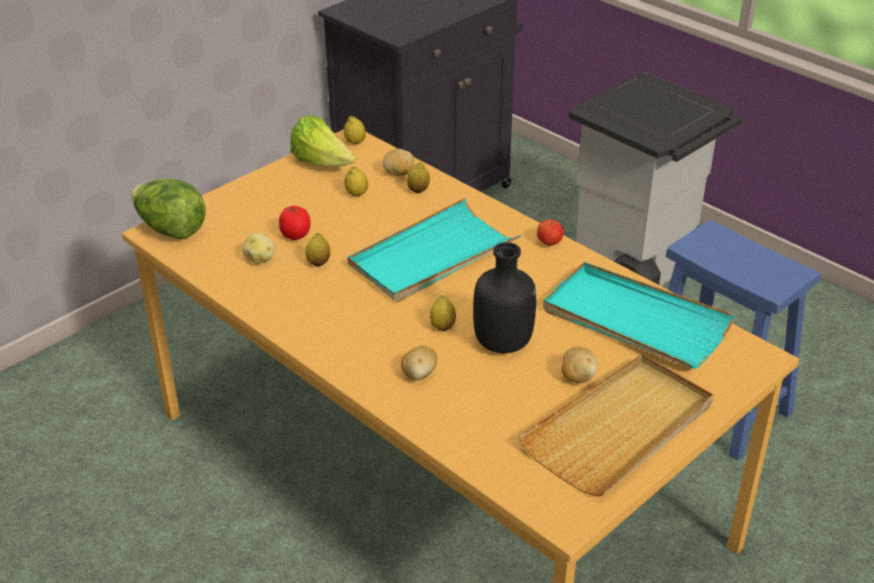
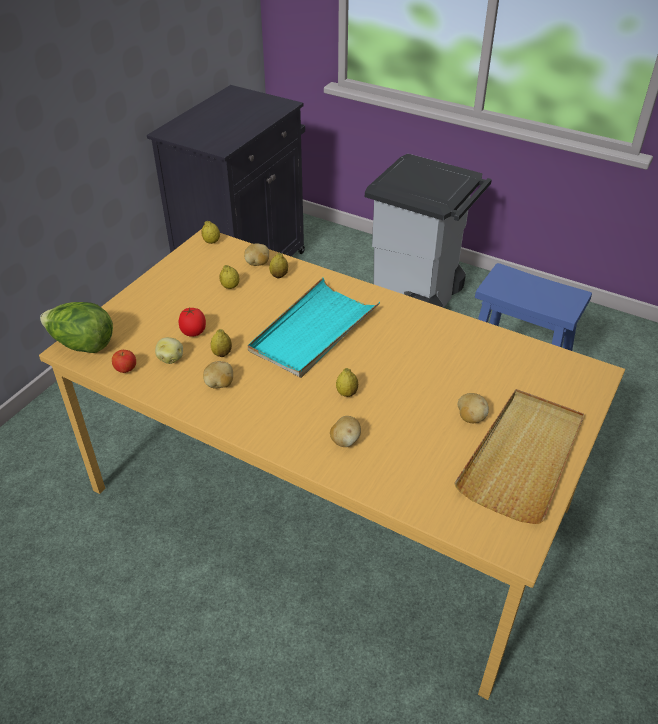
camera: 15 degrees left, 5 degrees up
lettuce [290,115,356,167] -> none
black bottle [473,242,536,353] -> none
apple [537,219,564,246] -> apple moved to [112,350,136,373]
turquoise tray [543,262,735,369] -> none
none -> potato [203,361,233,388]

